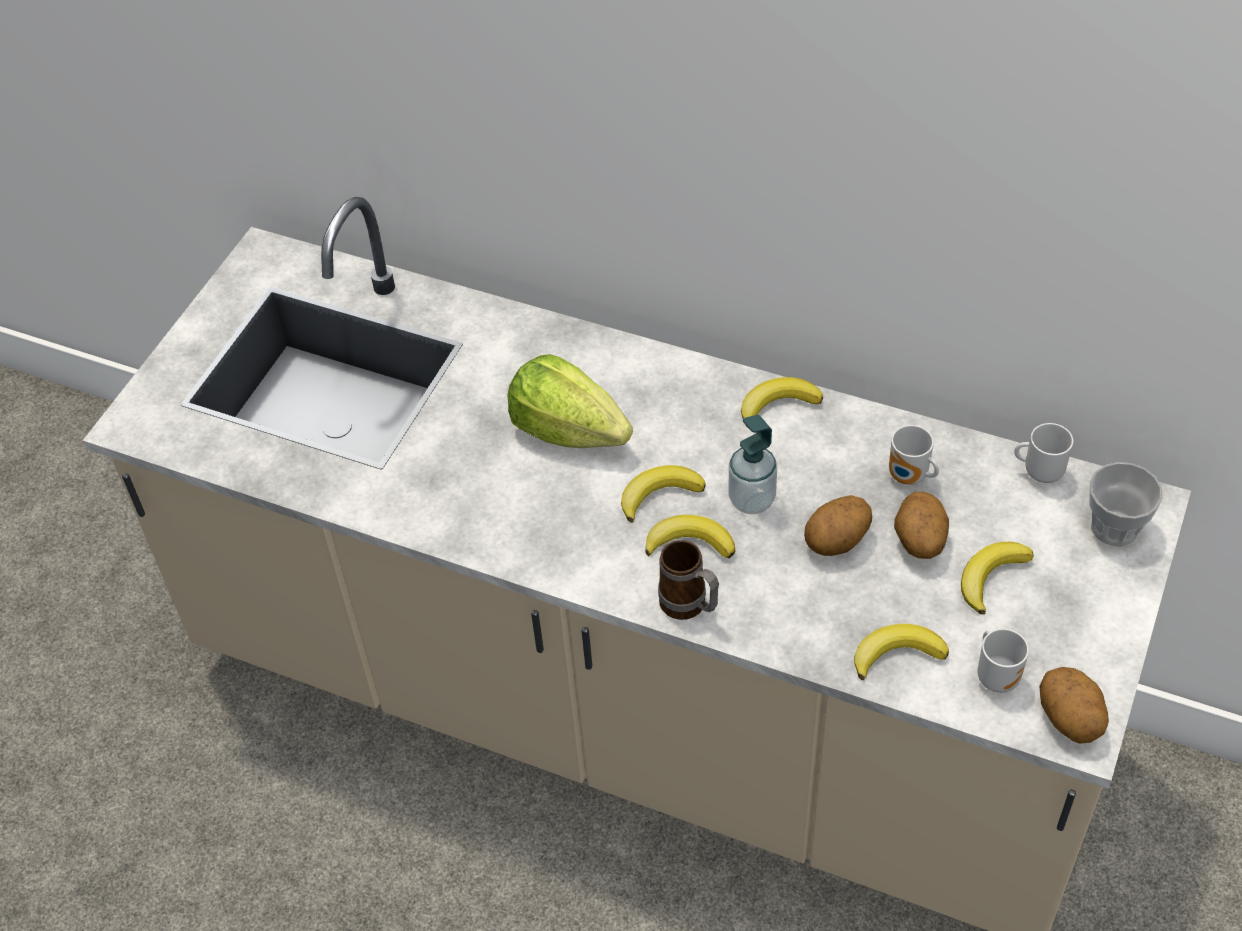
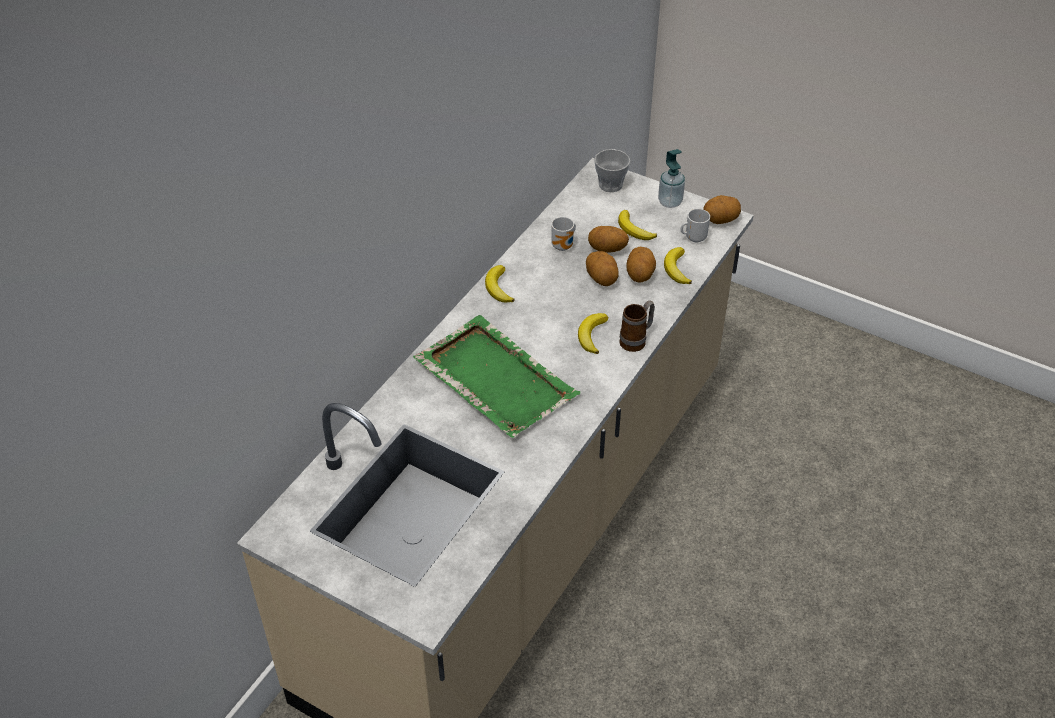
camera: 85 degrees left, 5 degrees down
lettuce [507,354,633,448] -> green tray [413,315,580,438]
banana [621,465,706,522] -> none
soap dispenser [728,415,777,514] -> soap dispenser moved to [658,149,685,208]
mug [1014,423,1073,483] -> none
none -> potato [626,247,656,282]

